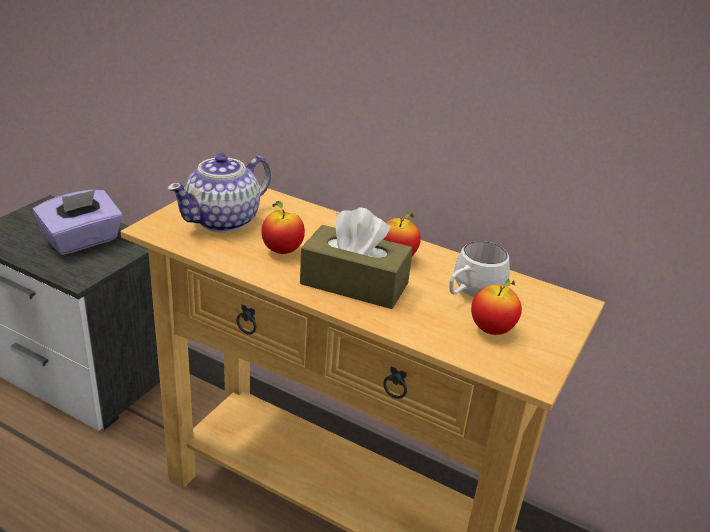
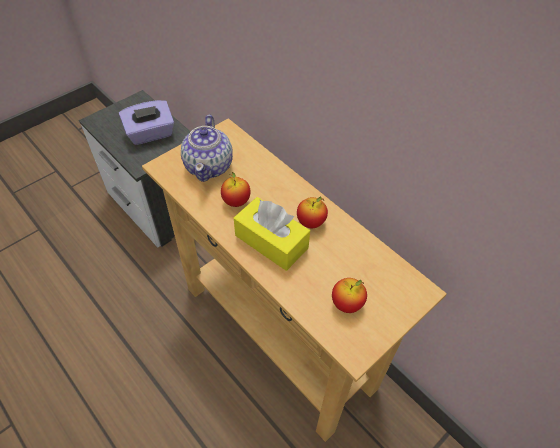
camera: 20 degrees right, 20 degrees up
teapot [167,153,271,233] -> teapot turned 60 degrees counterclockwise [181,115,233,182]
brown tissue box [300,207,413,309] -> yellow tissue box [234,197,310,271]
white mug [449,241,510,297] -> none

